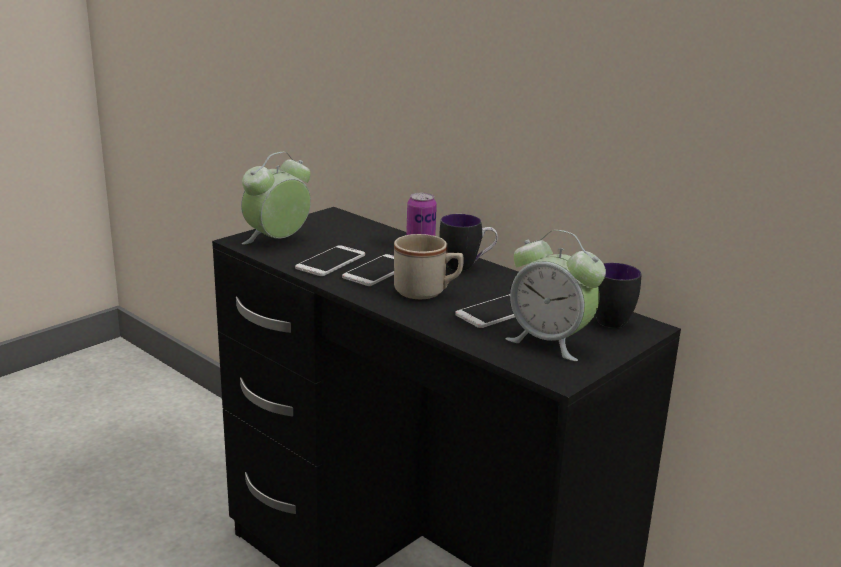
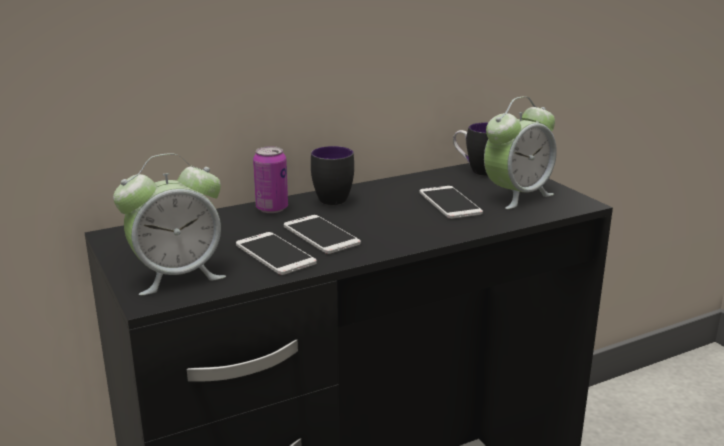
camera: 70 degrees left, 0 degrees up
alarm clock [241,152,311,245] -> alarm clock turned 90 degrees counterclockwise [113,153,226,295]
beige mug [394,234,464,299] -> none

